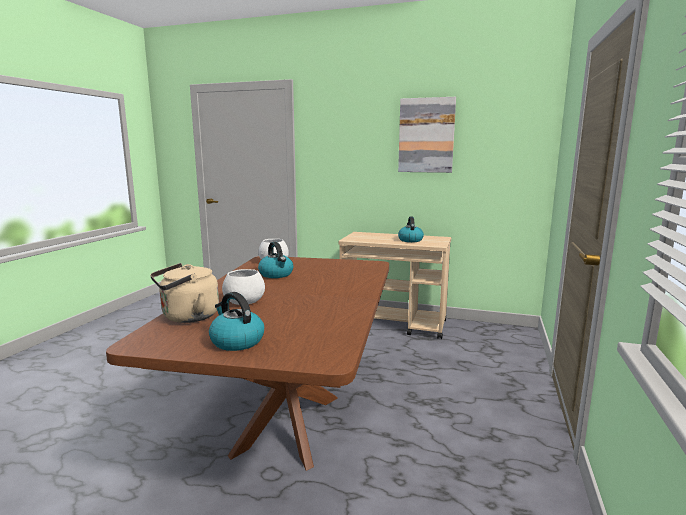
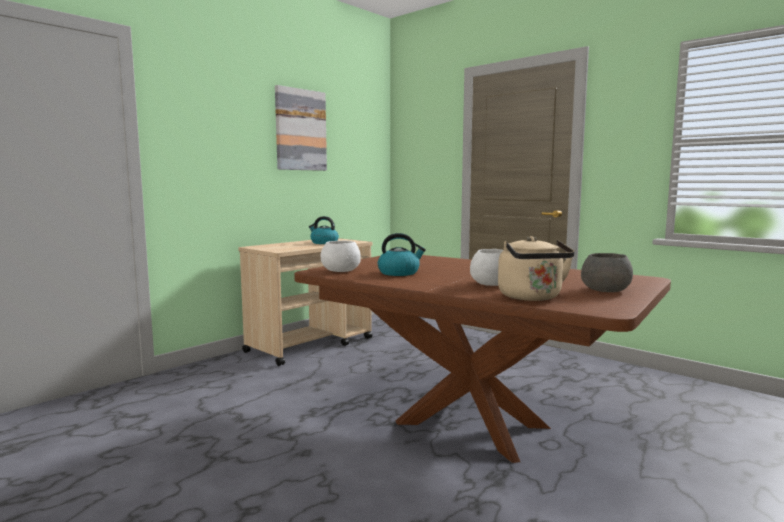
camera: 65 degrees left, 5 degrees down
kettle [209,292,264,351] -> grey bowl [581,253,633,292]

